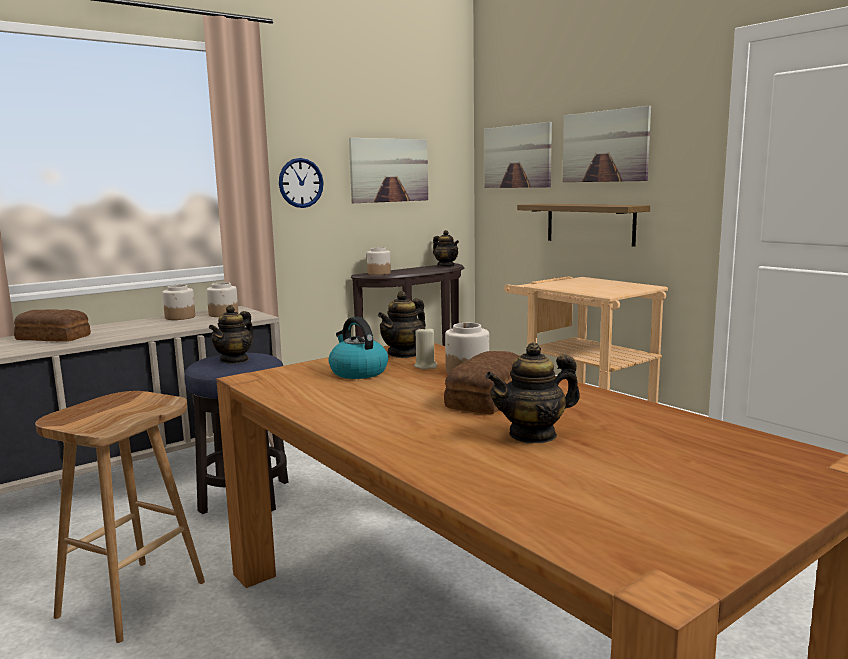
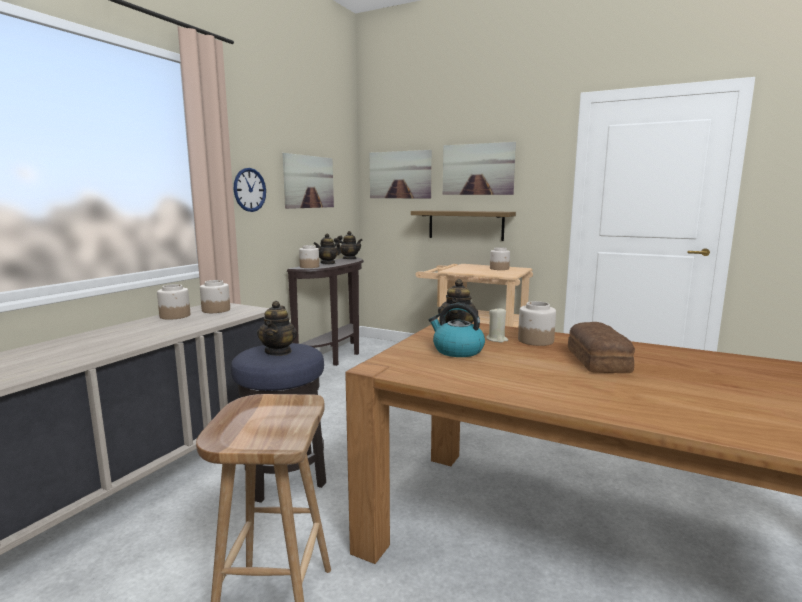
camera: 25 degrees left, 0 degrees up
bread [14,309,91,342] -> none
teapot [485,342,580,443] -> teapot moved to [313,233,341,265]
none -> jar [490,247,510,270]

